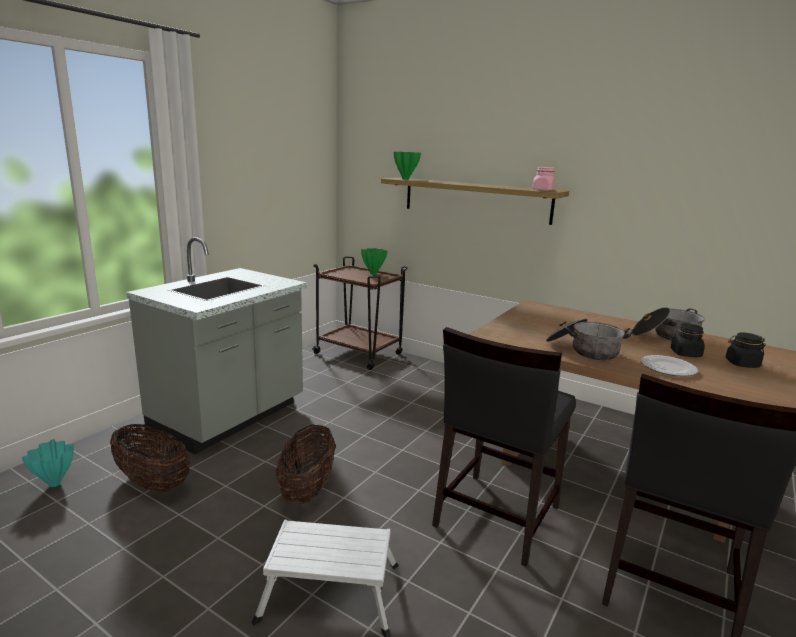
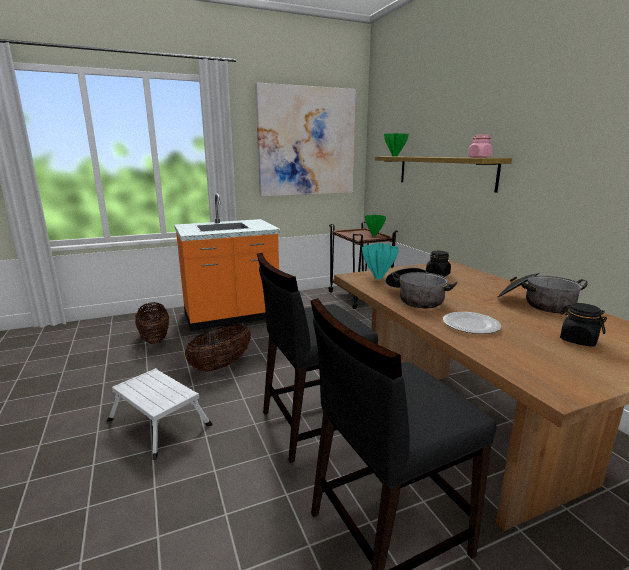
camera: 35 degrees right, 0 degrees up
turquoise vase [22,439,74,487] -> turquoise vase moved to [362,243,399,279]
grey counter [126,237,307,454] -> orange counter [174,193,280,331]
black jar [671,323,705,357] -> black jar moved to [426,251,451,277]
none -> picture [255,83,356,196]

